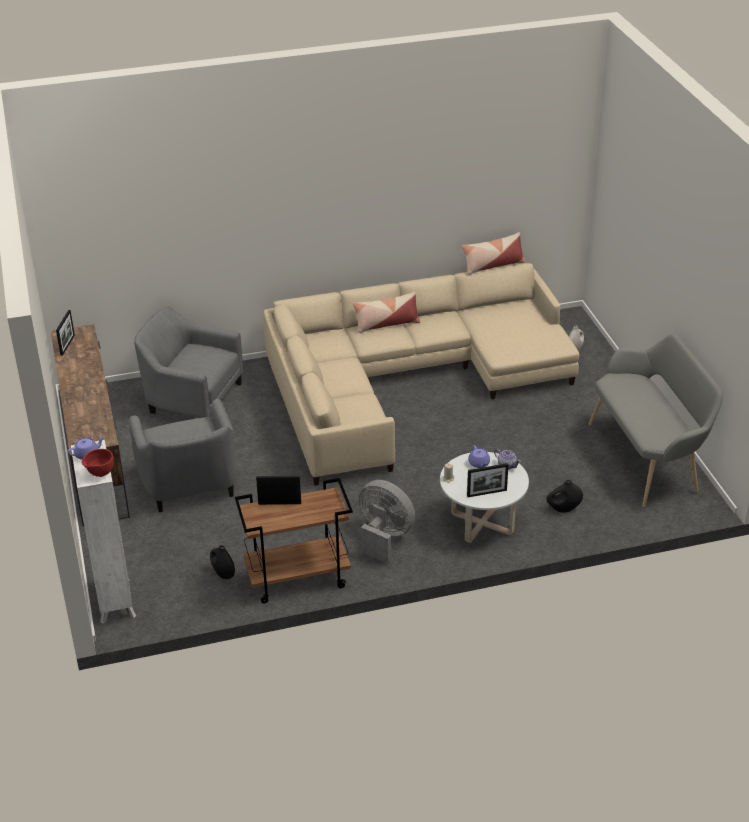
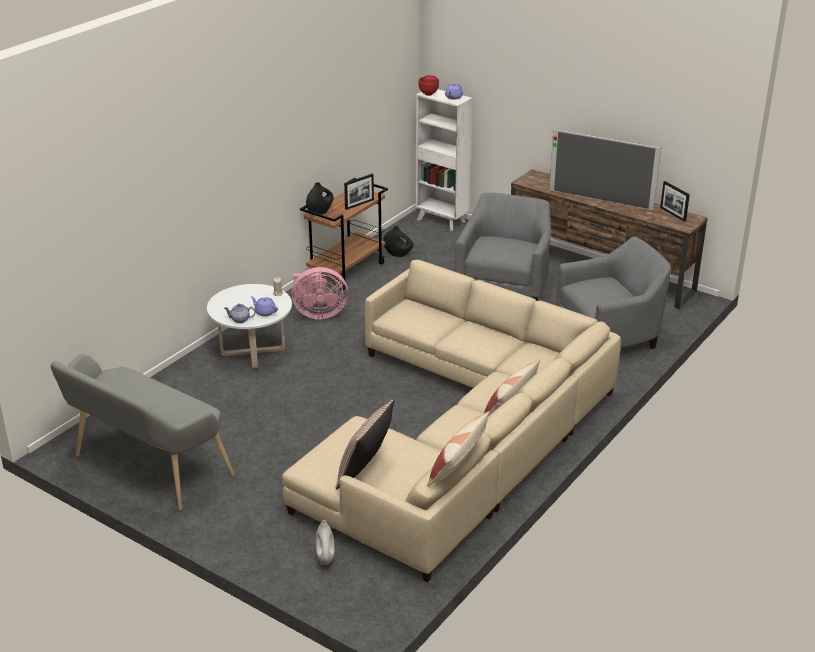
camera: 140 degrees right, 5 degrees down
grey armchair [129,399,237,512] -> grey armchair turned 75 degrees clockwise [455,193,551,301]
grey fan [359,480,415,564] -> pink fan [291,267,348,319]
picture frame [467,463,508,497] -> none
black vase [546,480,583,513] -> black vase moved to [306,182,333,215]
none -> pillow [335,399,394,489]
none -> television [549,129,661,210]

